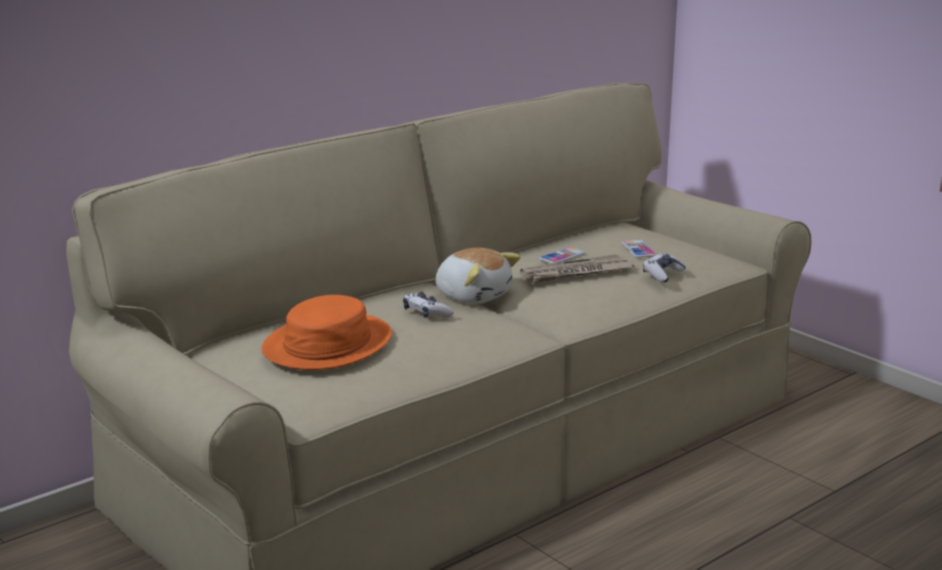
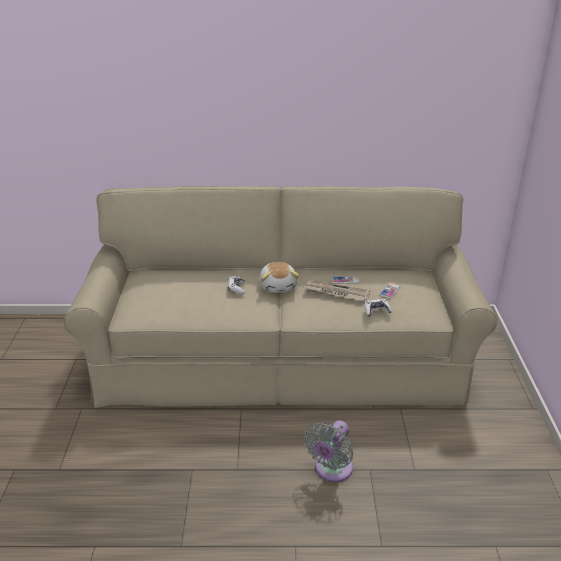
camera: 40 degrees right, 10 degrees up
orange hat [262,295,392,370] -> none
none -> grey fan [304,420,353,482]

